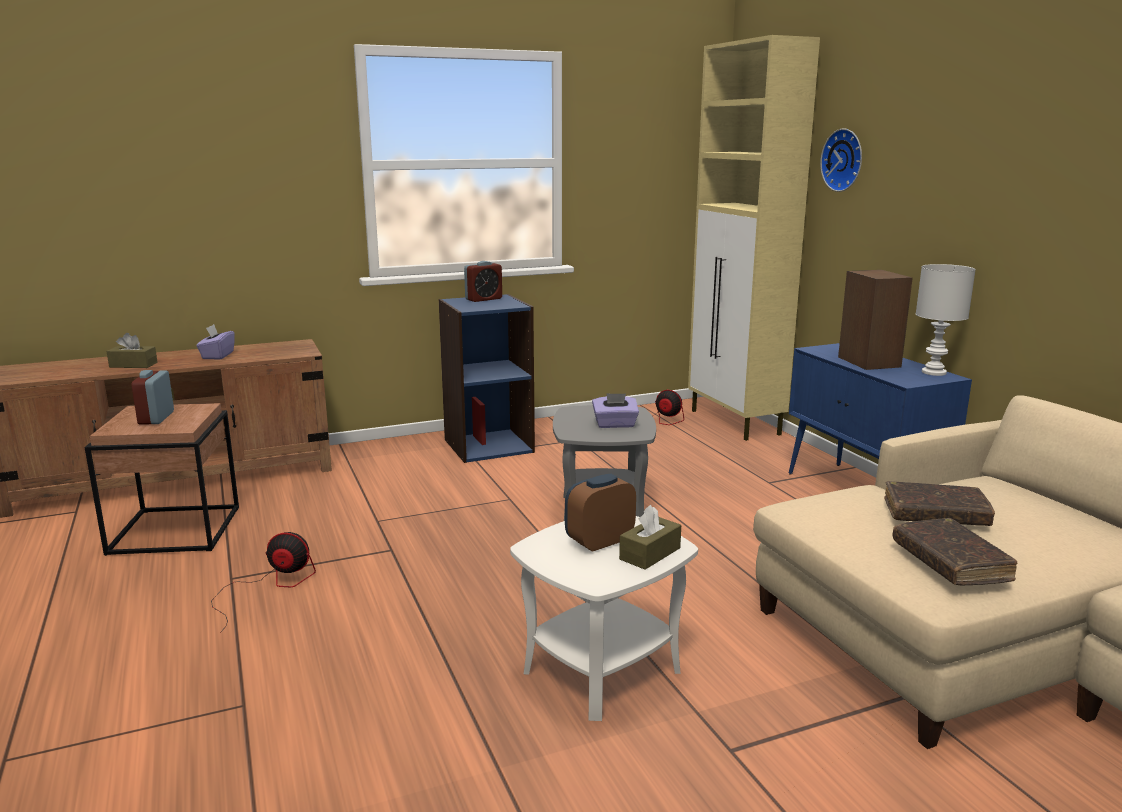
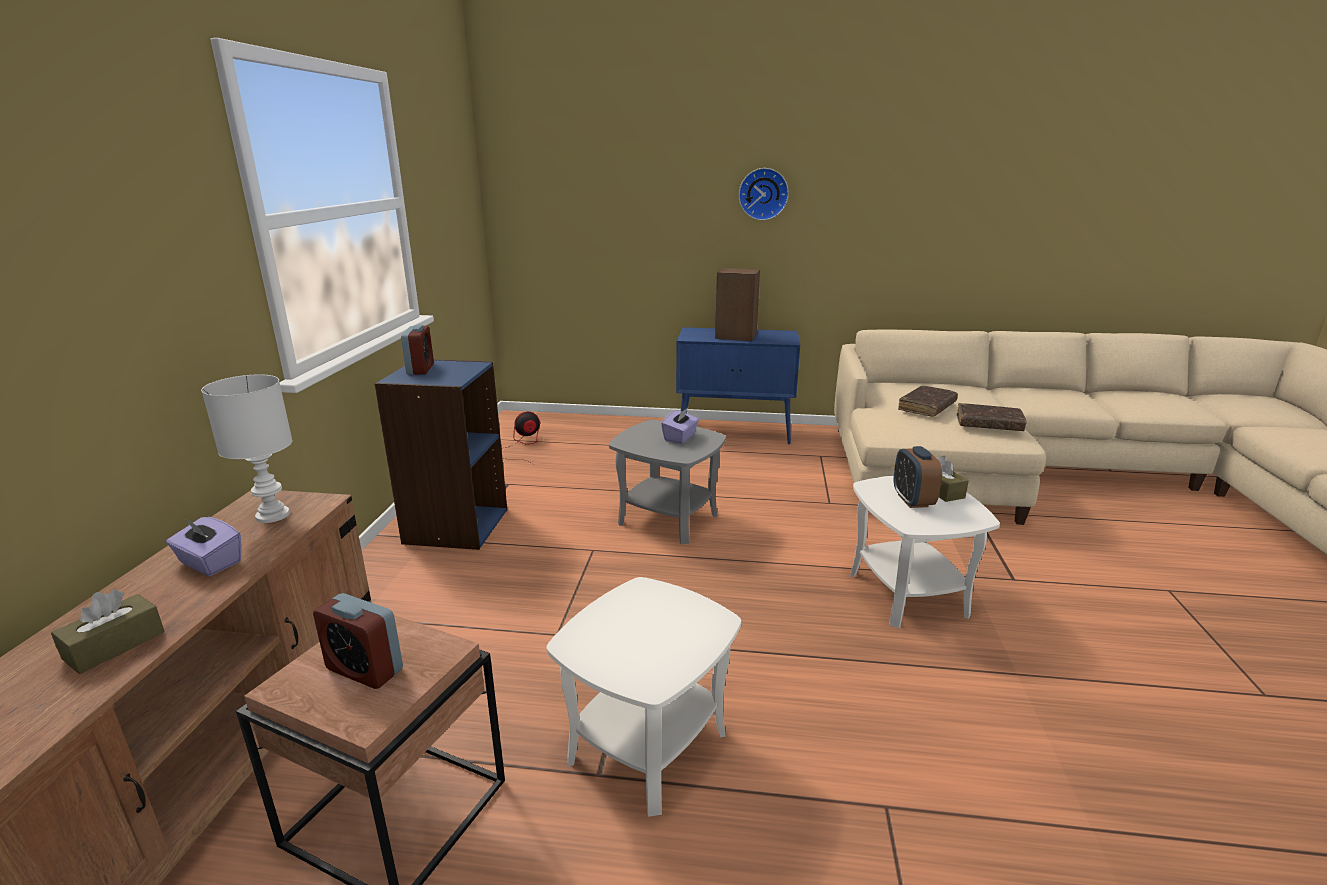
camera: 60 degrees left, 5 degrees up
fan [211,532,316,633] -> white side table [546,577,741,817]
beige cabinet [688,35,820,441] -> none
wall clock [820,129,862,192] -> wall clock moved to [739,168,789,220]
white table lamp [916,264,976,376] -> white table lamp moved to [201,374,292,523]

